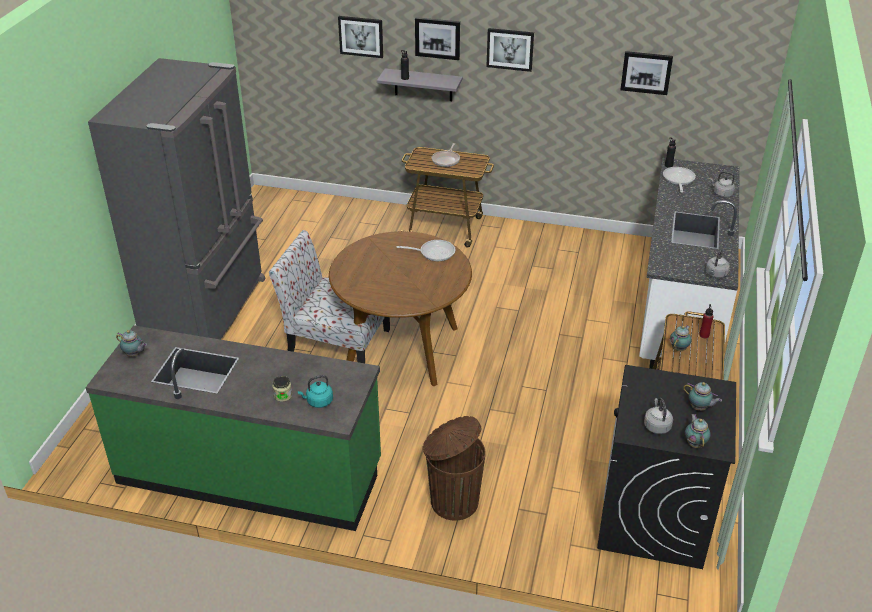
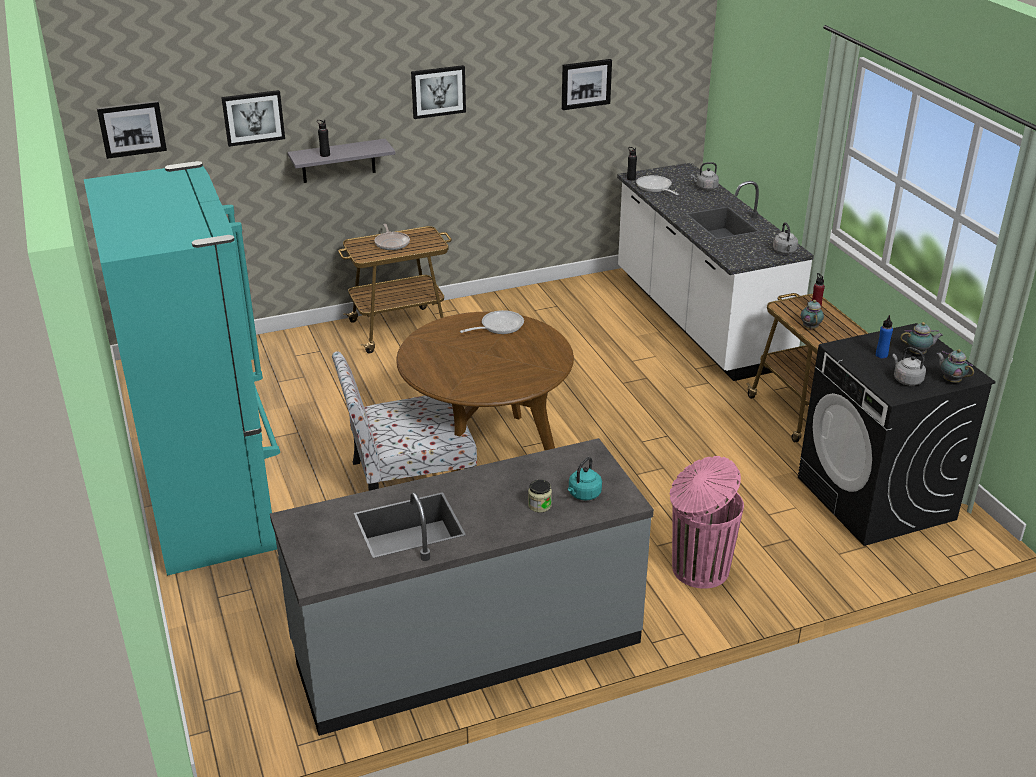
camera: 35 degrees left, 5 degrees down
green counter [85,325,381,531] -> grey counter [270,438,654,736]
grey fridge [88,58,265,340] -> turquoise fridge [84,161,280,576]
teapot [116,330,147,357] -> none
picture [415,17,460,60] -> picture moved to [97,101,167,159]
brown trash can [423,416,486,521] -> pink trash can [670,456,744,589]
none -> blue bottle [876,315,893,359]

